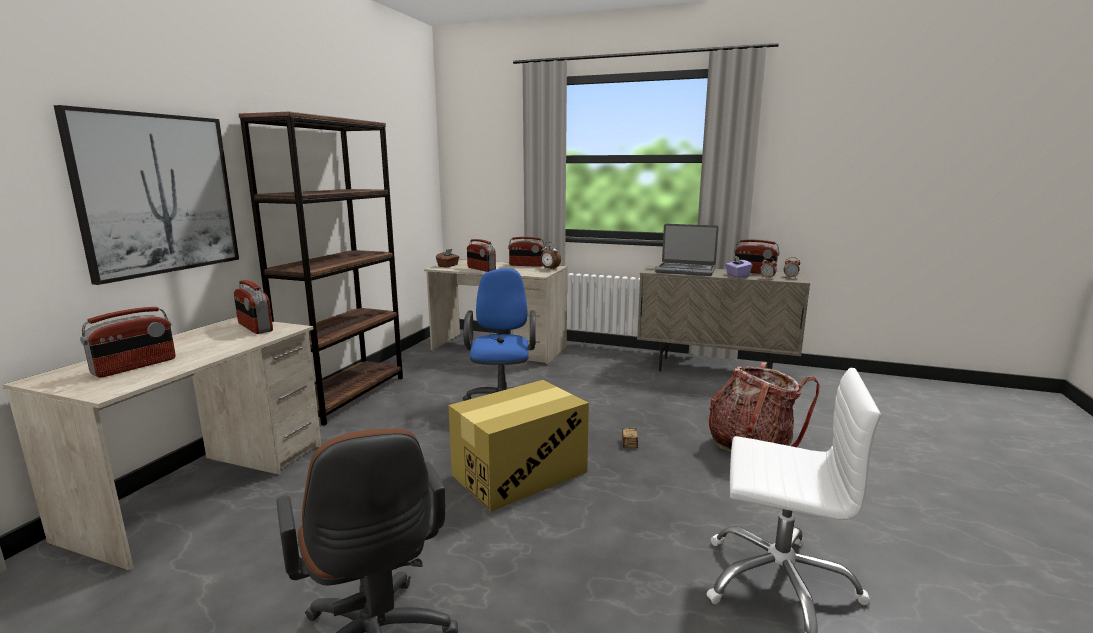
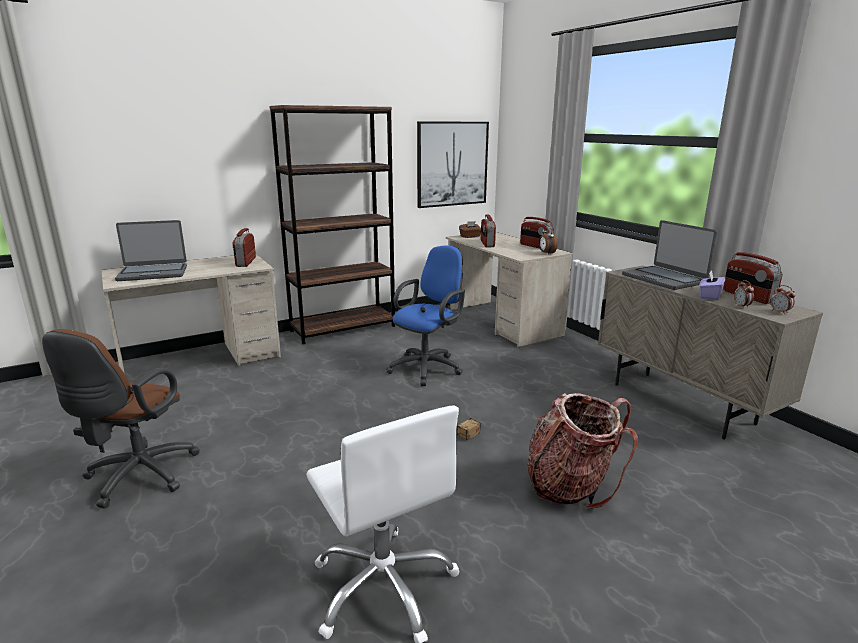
camera: 40 degrees right, 5 degrees up
picture [53,105,239,285] -> picture moved to [417,121,489,208]
radio [80,307,176,378] -> laptop [115,220,187,281]
cardboard box [448,380,589,511] -> none

